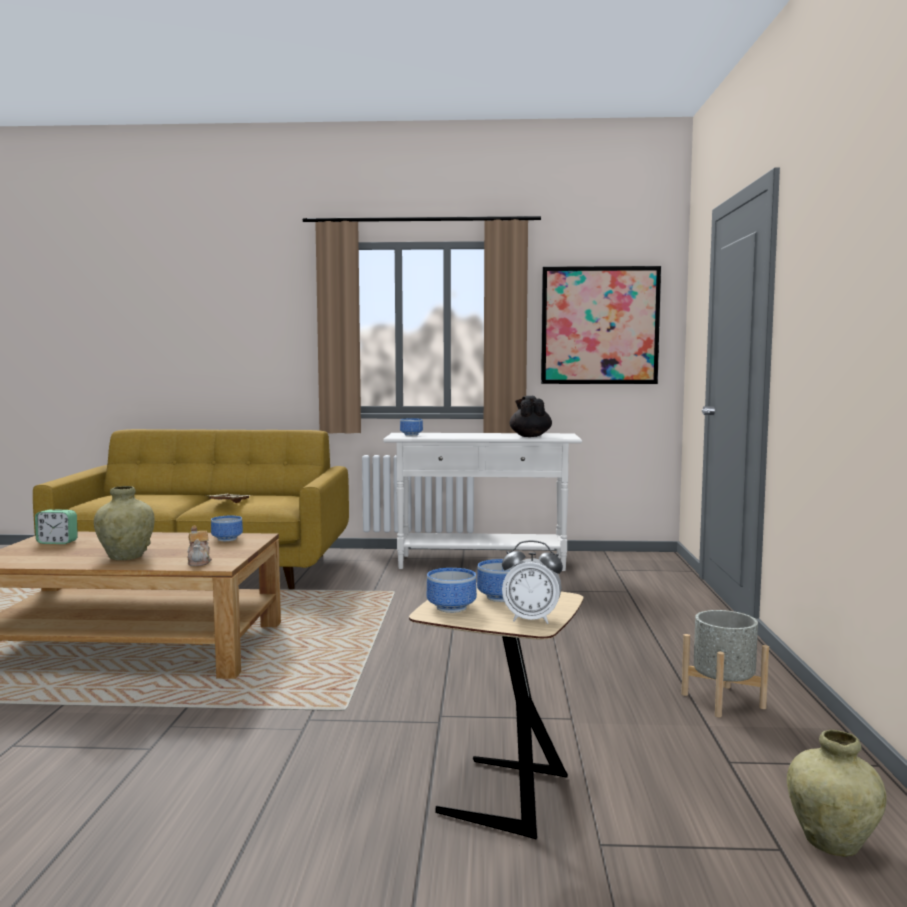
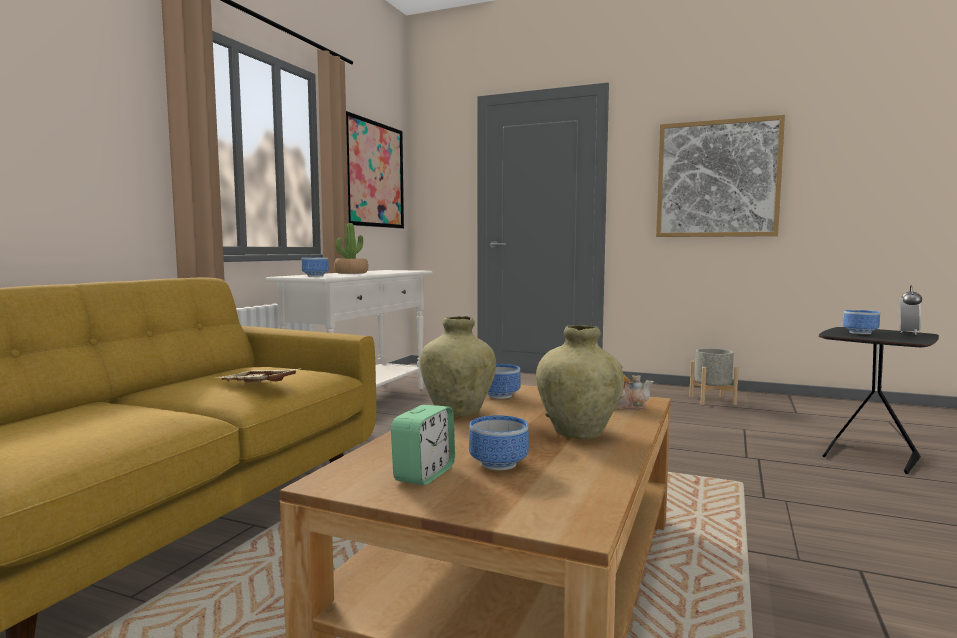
camera: 70 degrees left, 0 degrees up
beige side table [409,582,583,839] -> black side table [819,327,939,474]
bowl [427,568,477,613] -> bowl moved to [469,415,529,470]
black teapot [510,396,552,437] -> none
beige vase [787,730,887,857] -> beige vase moved to [420,316,496,417]
none -> potted plant [334,223,368,274]
none -> picture [656,115,785,237]

